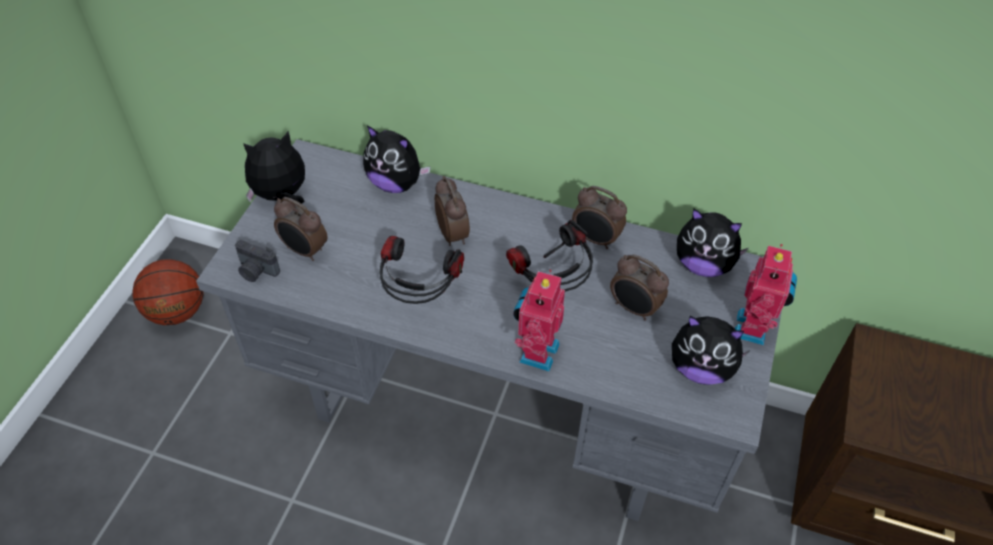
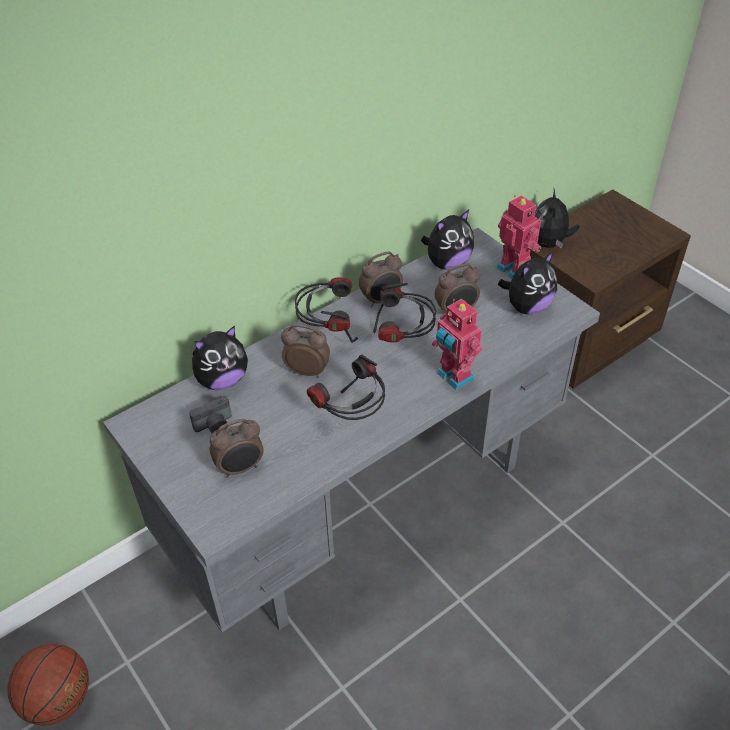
camera: 55 degrees left, 5 degrees down
camera [235,240,280,282] -> camera moved to [189,395,232,433]
plush toy [243,131,305,204] -> plush toy moved to [535,189,580,249]
none -> headphones [295,277,358,343]

